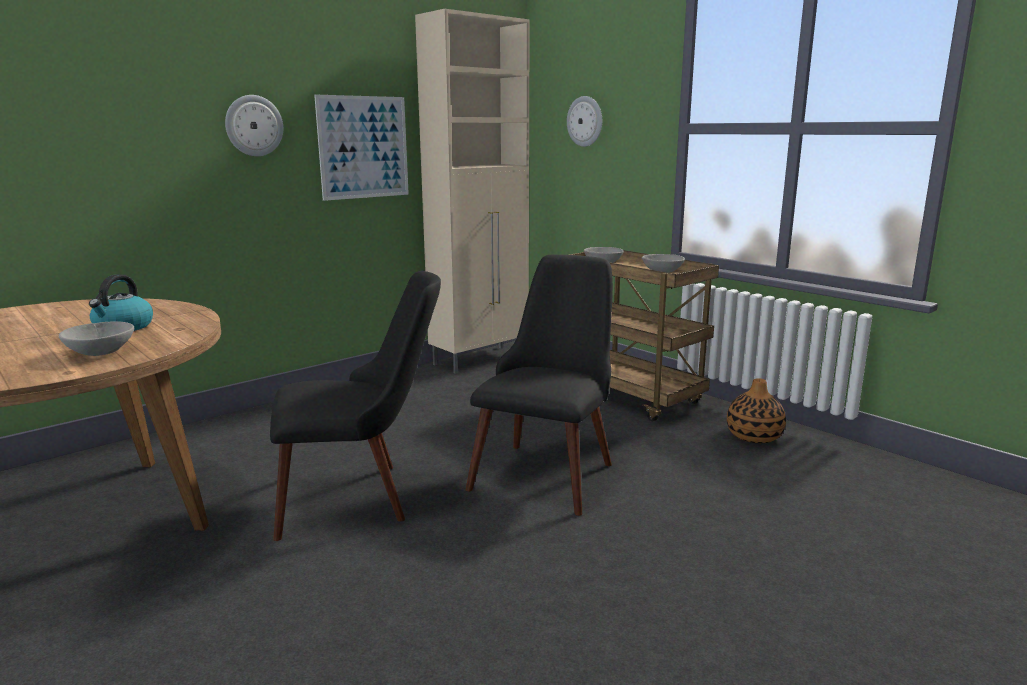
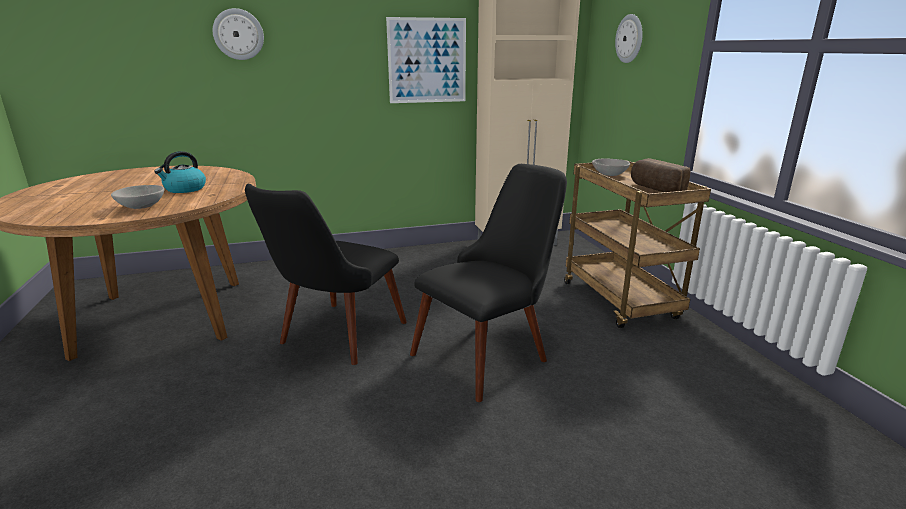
camera: 25 degrees right, 5 degrees up
wall clock [225,95,283,156] -> wall clock moved to [213,8,264,60]
black chair [270,271,441,541] -> black chair turned 105 degrees clockwise [245,184,407,365]
grey bowl [642,254,685,273] -> bread [631,158,690,192]
vase [727,378,786,443] -> none

